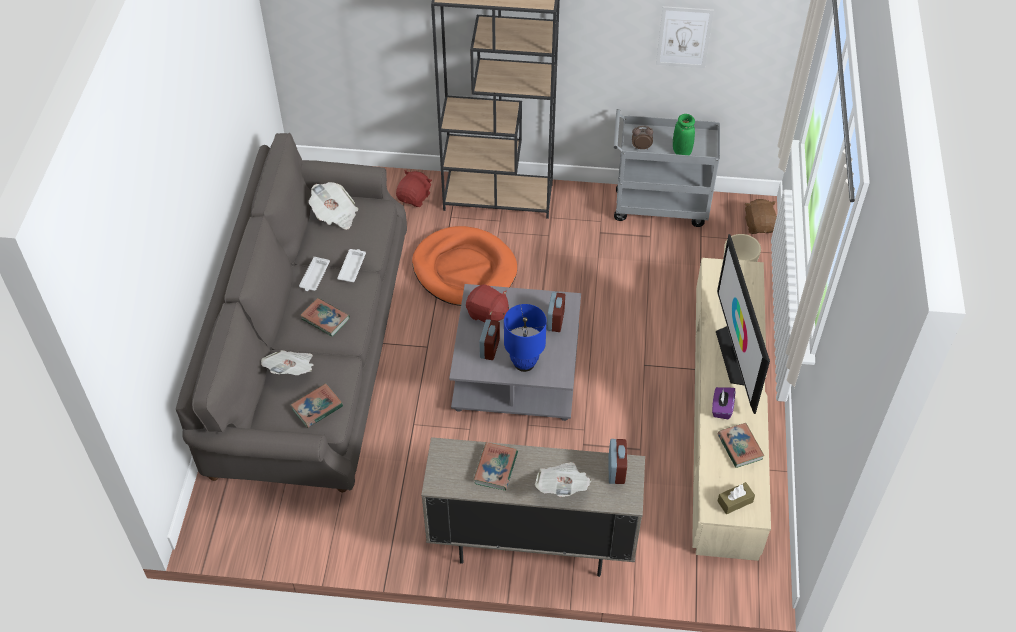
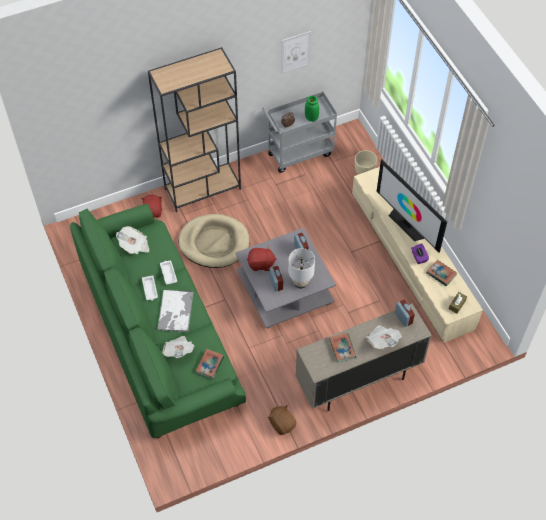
camera: 30 degrees left, 5 degrees up
grey sofa [176,133,407,492] -> green sofa [70,204,246,438]
book [300,298,350,337] -> tray [157,290,193,332]
orange dog bed [412,226,517,306] -> beige dog bed [178,214,249,268]
blue table lamp [504,304,547,372] -> white table lamp [288,248,315,289]
brown plush toy [745,199,777,234] -> brown plush toy moved to [268,405,296,435]

